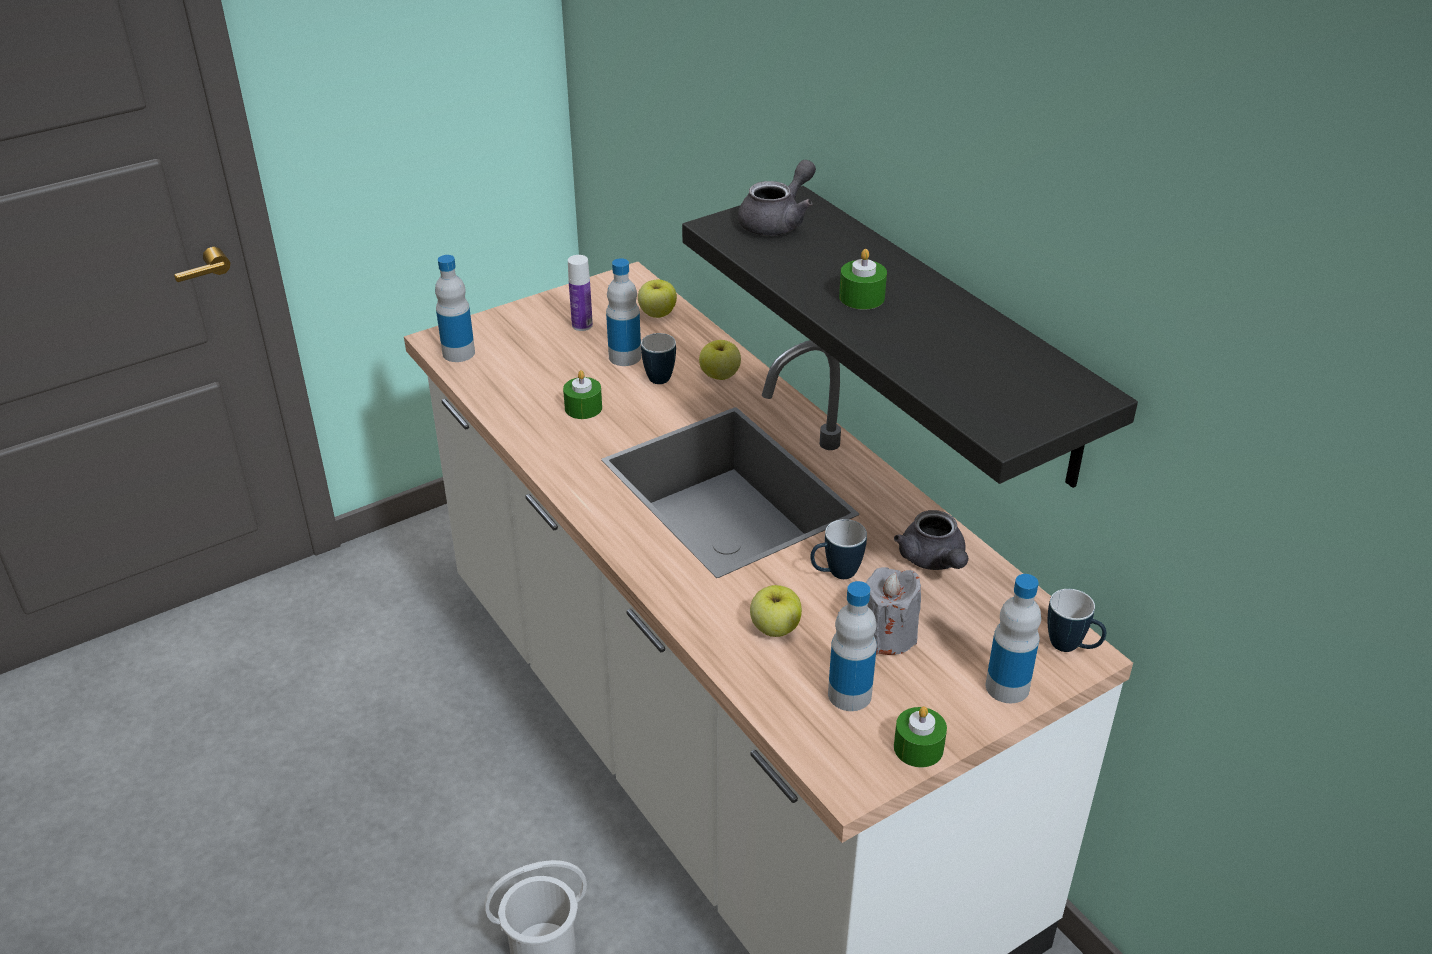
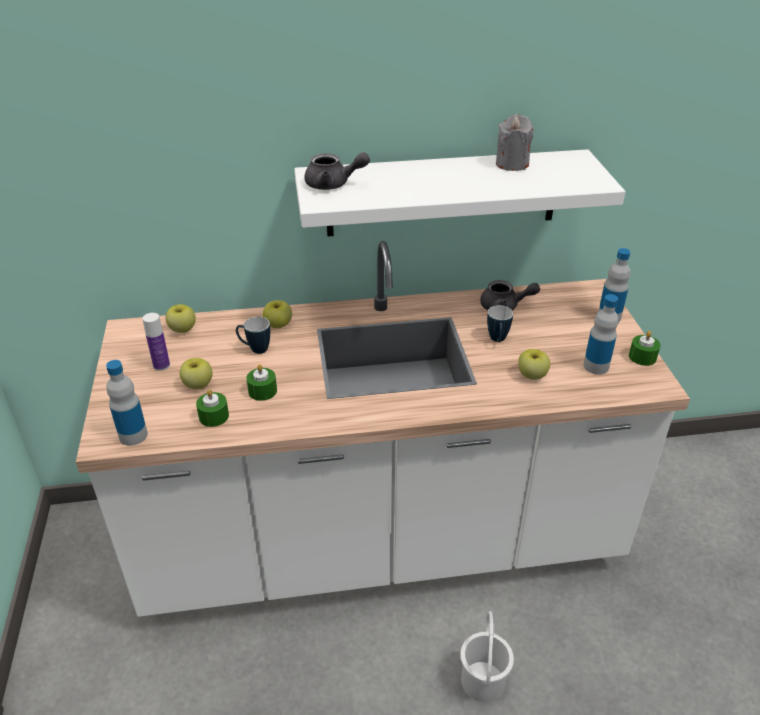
camera: 65 degrees left, 0 degrees up
bottle [606,258,641,366] -> none
black shelf [682,186,1138,488] -> white shelf [294,149,626,237]
grey teapot [738,160,816,236] -> grey teapot turned 120 degrees clockwise [304,152,370,190]
green candle [839,249,887,310] -> green candle moved to [196,389,229,427]
grey candle [866,567,921,655] -> grey candle moved to [496,114,534,171]
mug [1048,589,1106,652] -> none
none -> apple [179,358,213,389]

